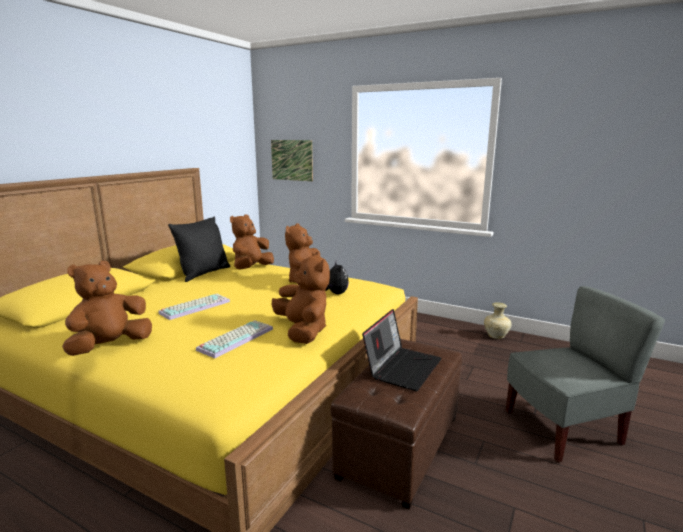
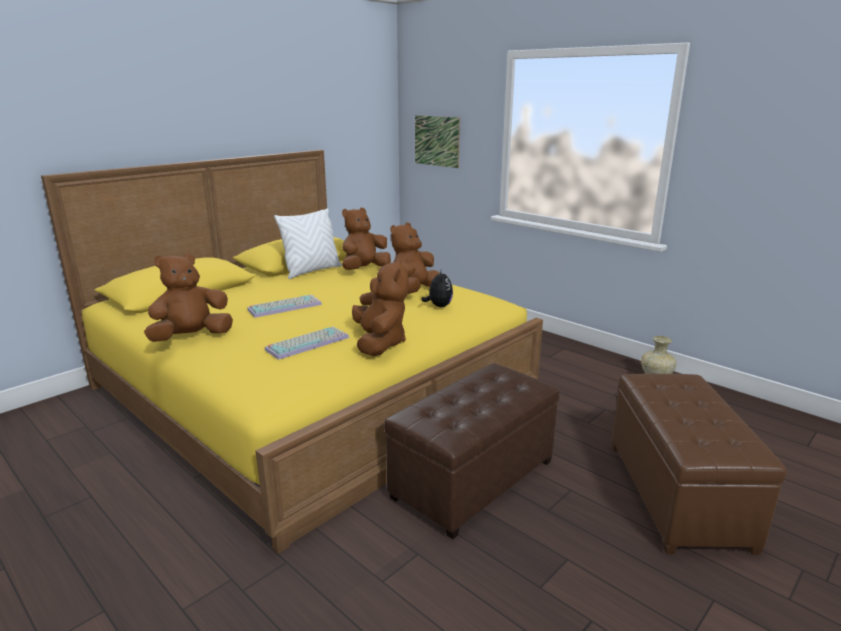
camera: 15 degrees right, 5 degrees up
black pillow [168,216,230,282] -> white pillow [274,208,342,279]
laptop [362,309,442,391] -> none
grey chair [505,286,665,463] -> brown ottoman [612,374,786,555]

